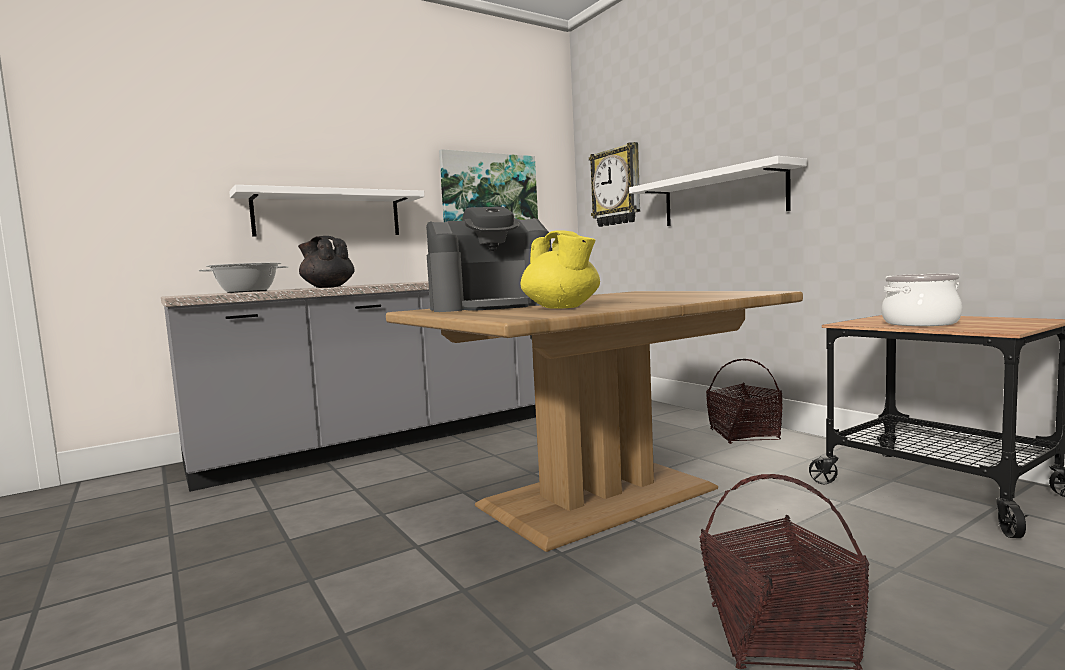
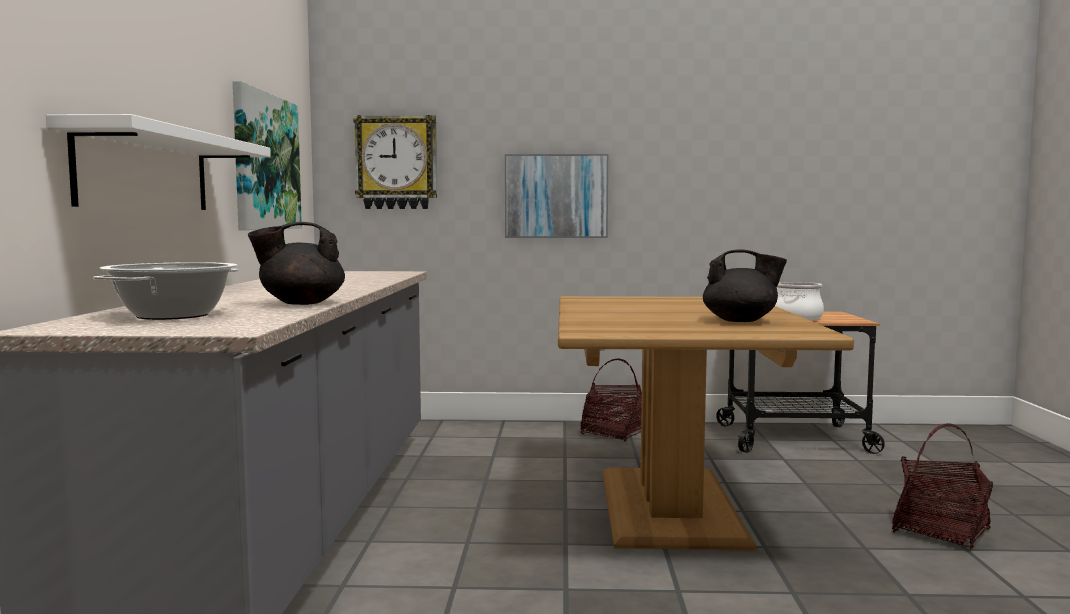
camera: 55 degrees left, 0 degrees up
coffee machine [426,207,552,312] -> none
yellow teapot [520,231,600,309] -> black teapot [703,249,787,322]
white shelf [629,156,807,226] -> picture [505,154,608,238]

